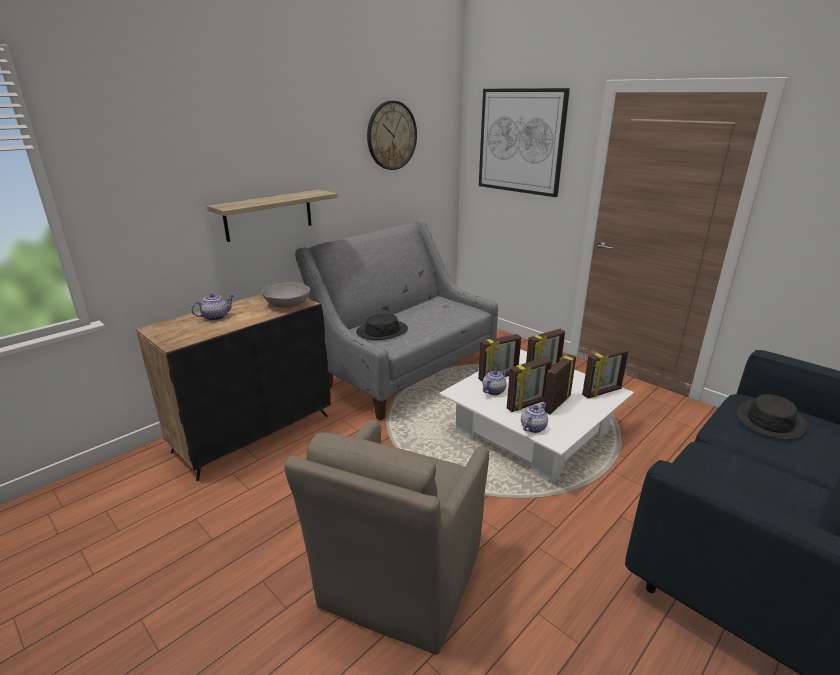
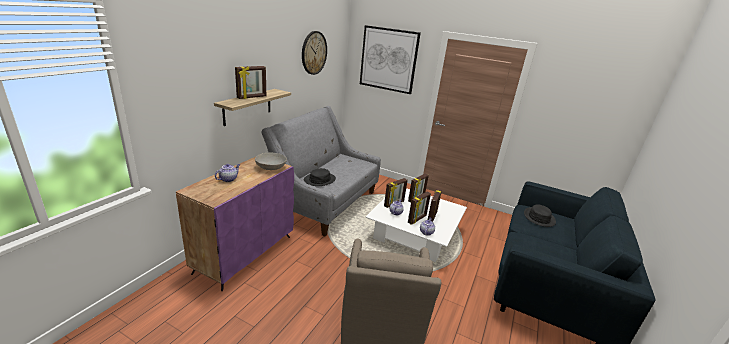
camera: 20 degrees left, 0 degrees up
black cabinet [136,294,331,481] -> purple cabinet [176,157,294,291]
picture frame [582,347,629,398] -> picture frame moved to [235,66,266,99]

